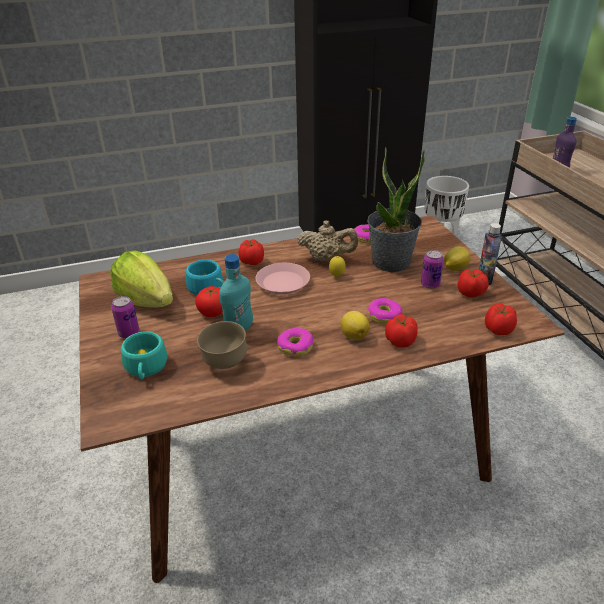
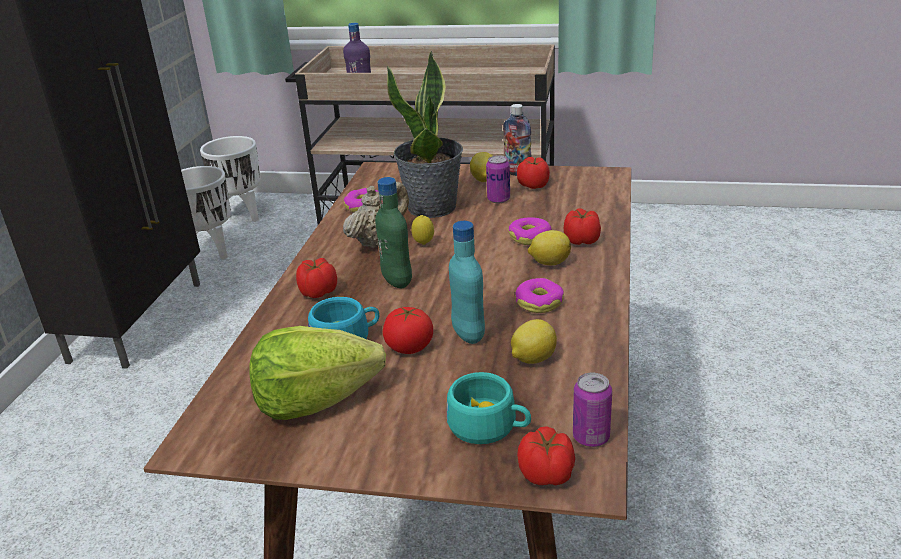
camera: 60 degrees left, 5 degrees down
can [111,296,139,338] -> can moved to [573,373,612,447]
brown bowl [197,321,247,369] -> lemon [511,319,557,364]
pink plate [256,263,310,294] -> green bottle [375,177,412,288]
tomato [485,303,517,335] -> tomato moved to [517,426,575,485]
none -> white planter [200,136,261,222]

